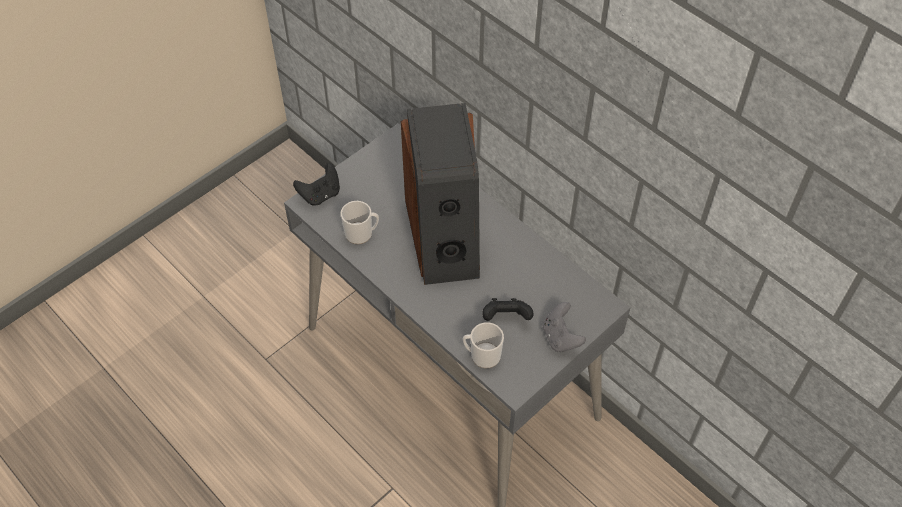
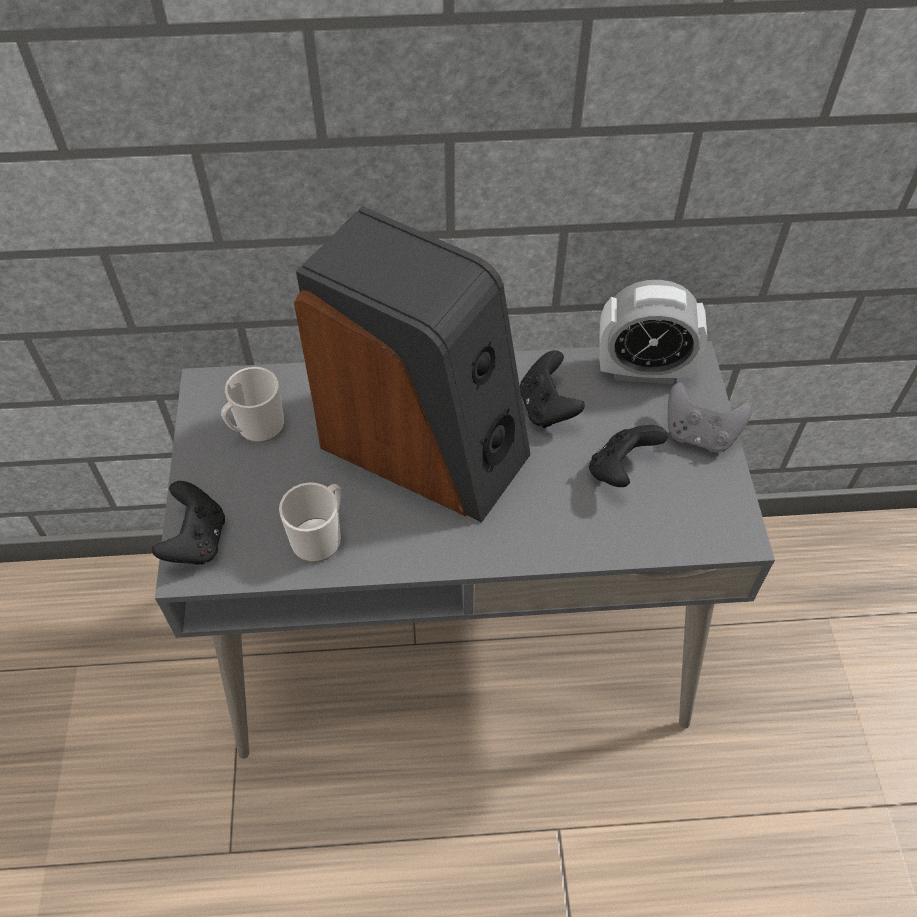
camera: 50 degrees left, 0 degrees up
mug [463,322,504,368] -> mug moved to [221,367,284,443]
none -> black game controller [520,350,585,428]
none -> alarm clock [599,280,707,384]

